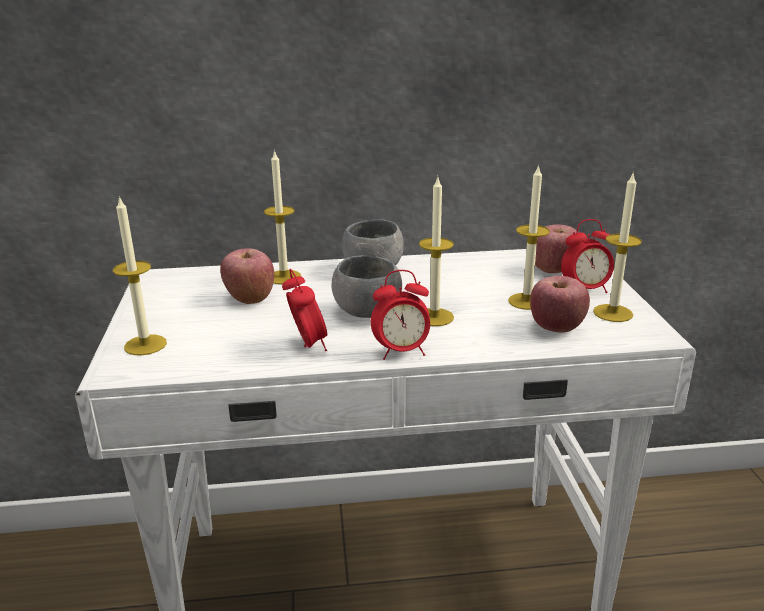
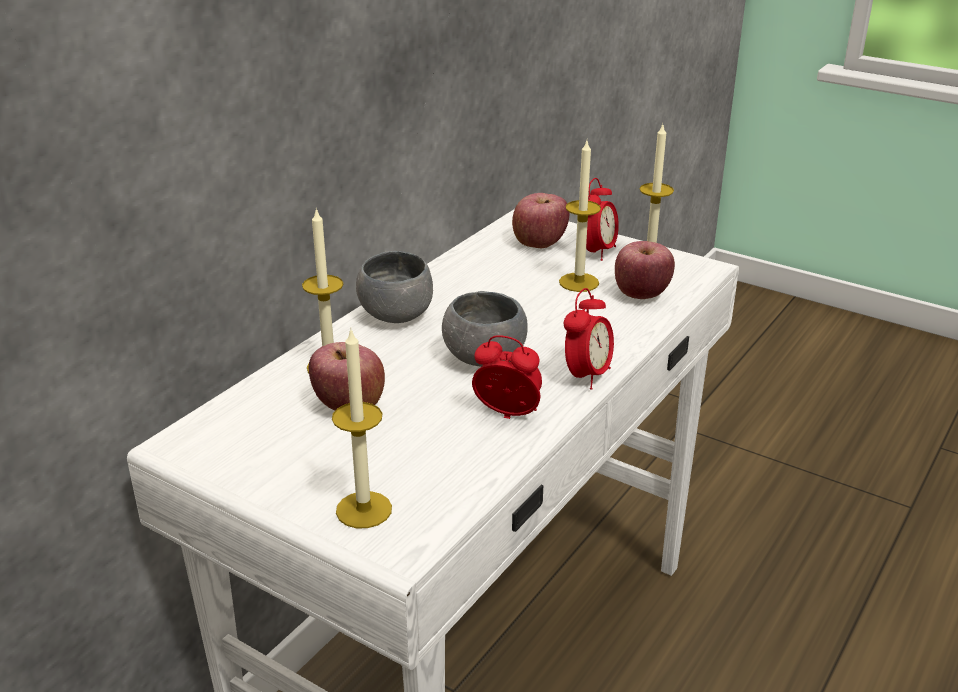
camera: 50 degrees left, 5 degrees up
candle [419,178,454,326] -> none

